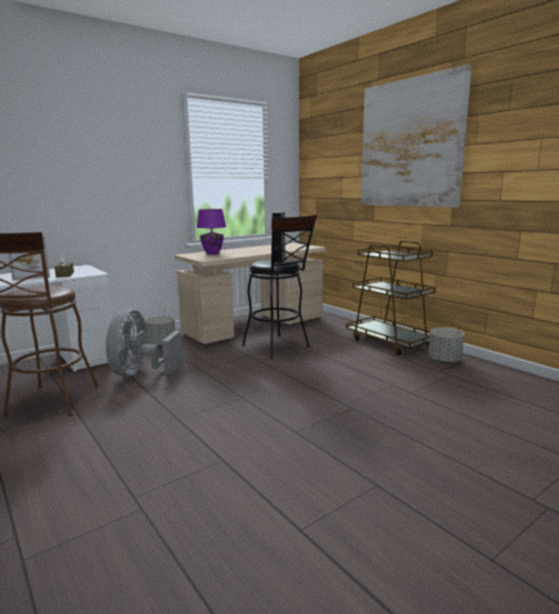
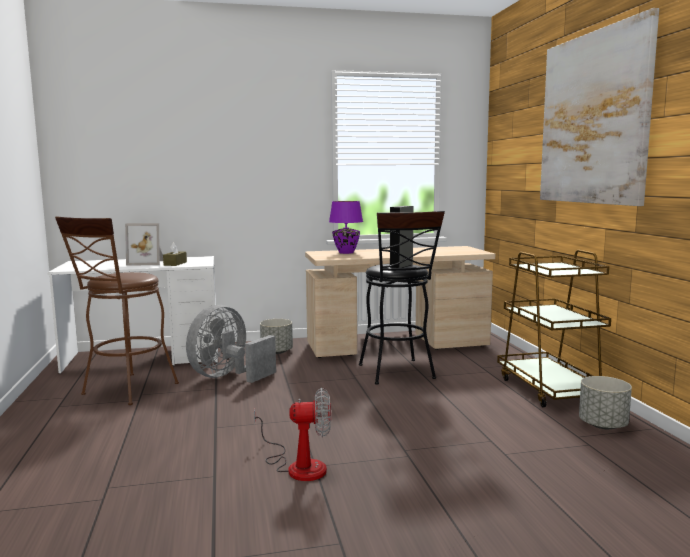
camera: 25 degrees right, 5 degrees down
none -> fan [254,388,331,481]

